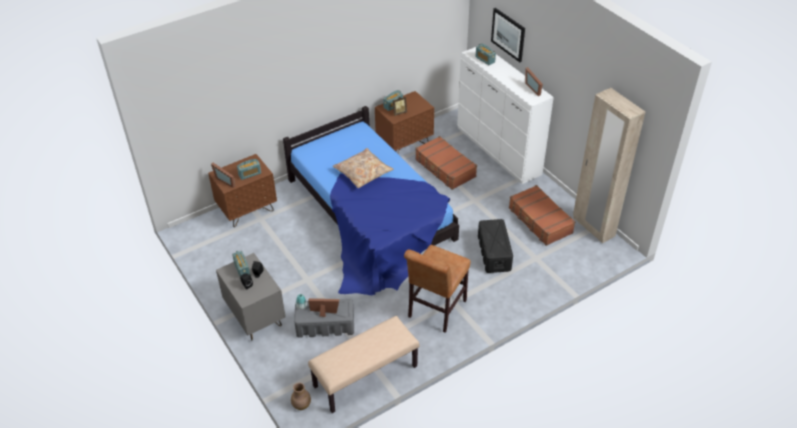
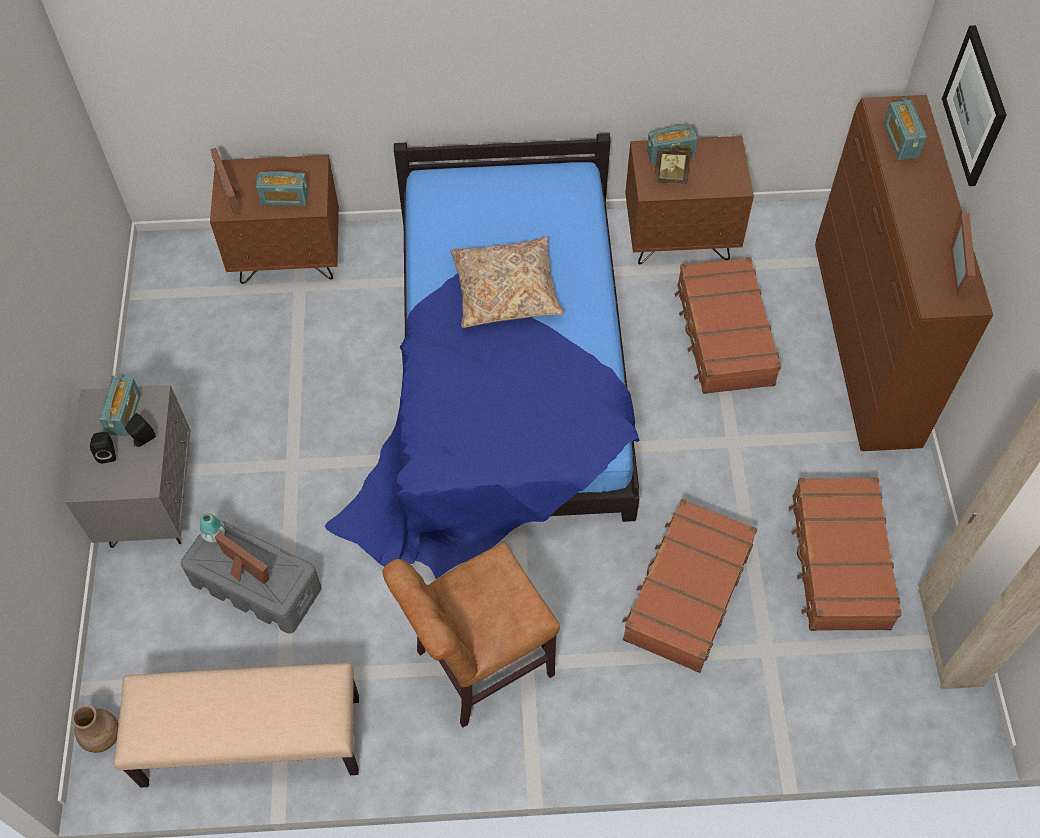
camera: 30 degrees right, 15 degrees up
white dresser [457,47,554,184] -> brown dresser [815,95,993,451]
black storage box [478,219,513,273] -> brown suitcase [622,499,758,673]

